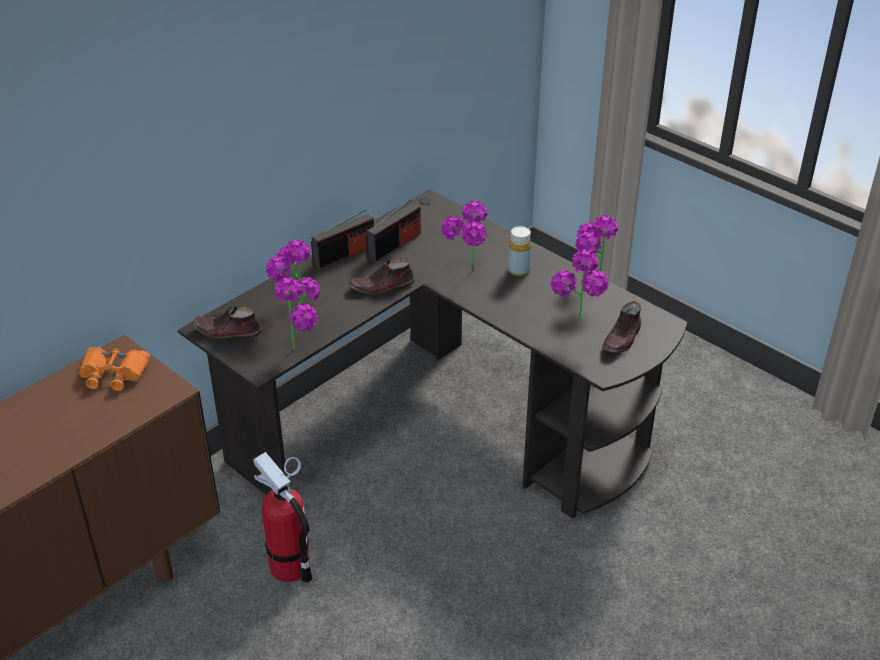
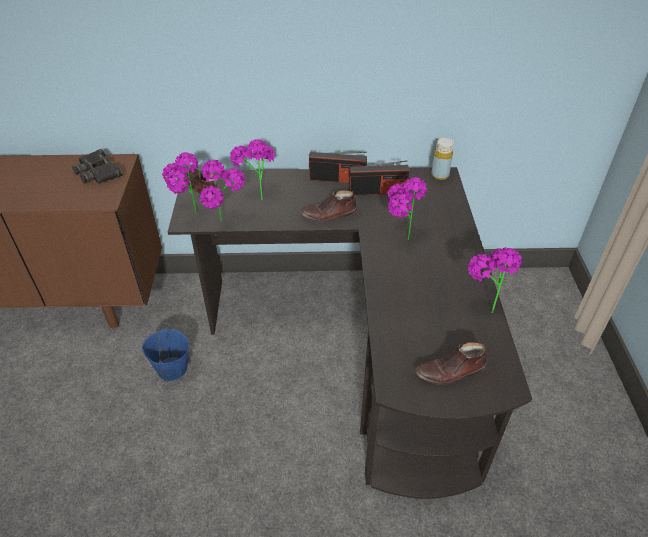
camera: 45 degrees right, 5 degrees up
orange binoculars [78,347,151,391] -> black binoculars [72,149,123,184]
fire extinguisher [253,452,313,583] -> blue bucket [142,324,189,381]
brown shoe [349,259,414,295] -> brown shoe turned 45 degrees counterclockwise [301,190,357,222]
yellow bottle [508,226,531,276] -> yellow bottle moved to [431,138,454,180]
potted plant [551,249,609,320] -> potted plant moved to [162,152,198,214]

